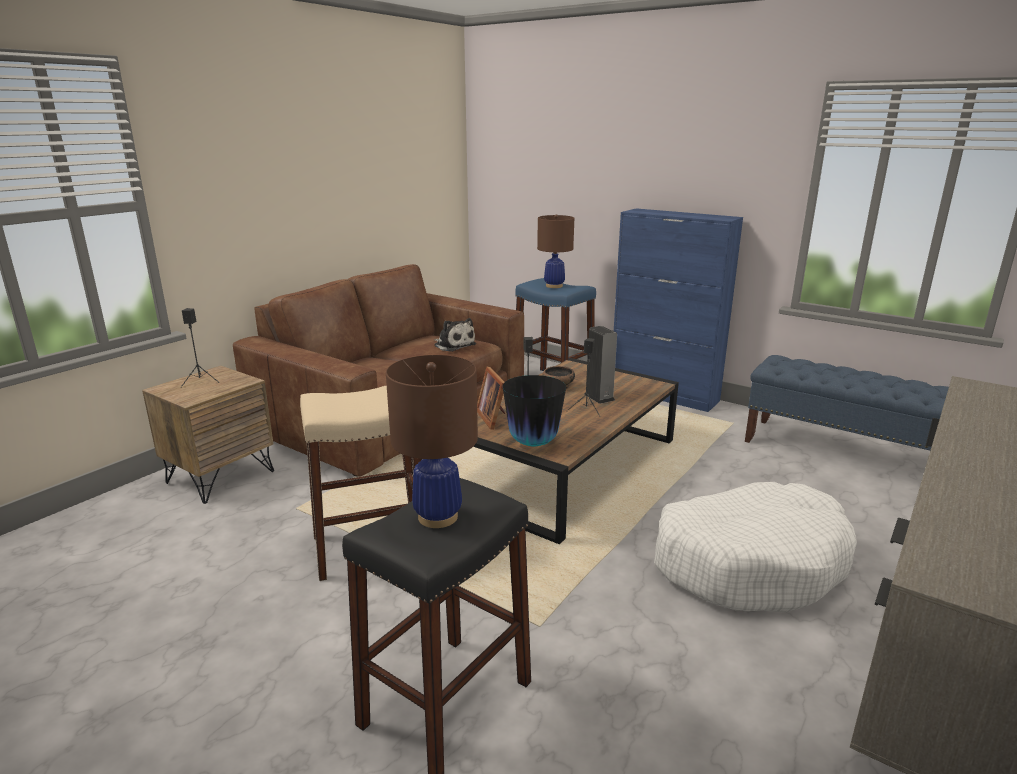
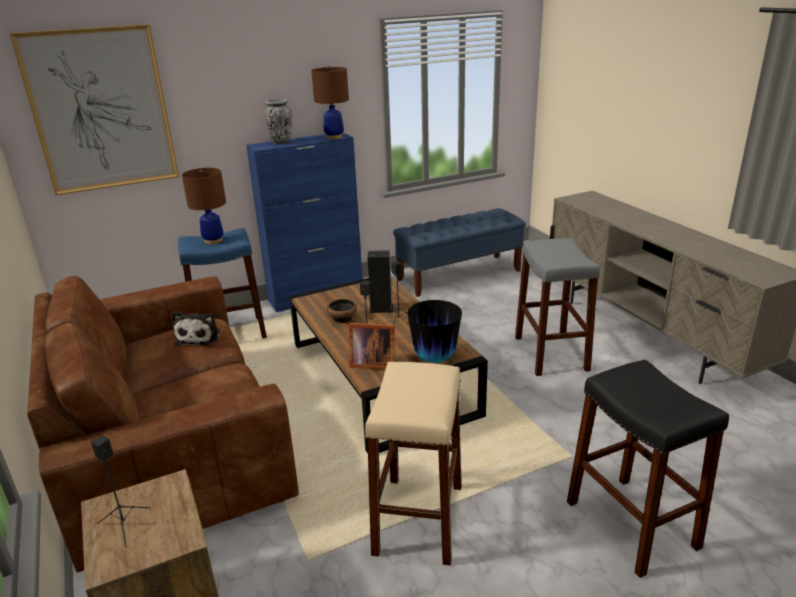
camera: 60 degrees left, 5 degrees up
brown table lamp [386,355,478,528] -> brown table lamp moved to [311,66,349,139]
plush toy [434,318,476,352] -> plush toy turned 105 degrees clockwise [172,311,220,346]
white dog bed [654,482,857,612] -> grey stool [515,238,600,376]
none -> picture [10,24,179,195]
none -> vase [264,99,292,144]

